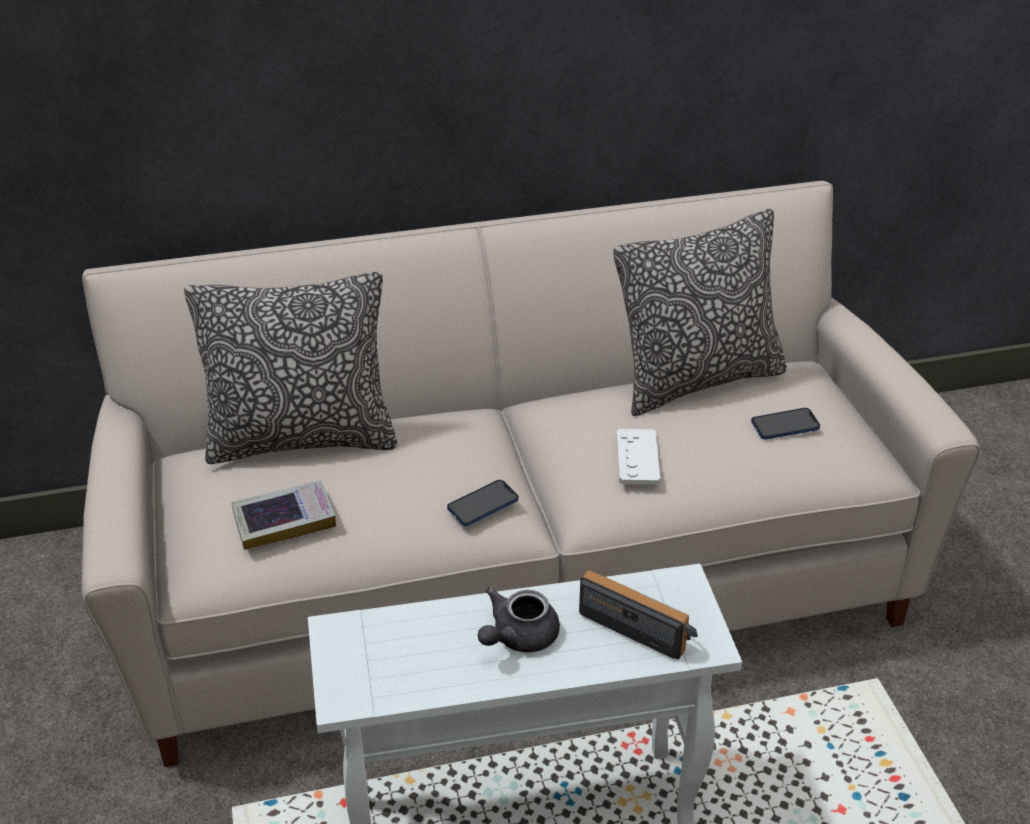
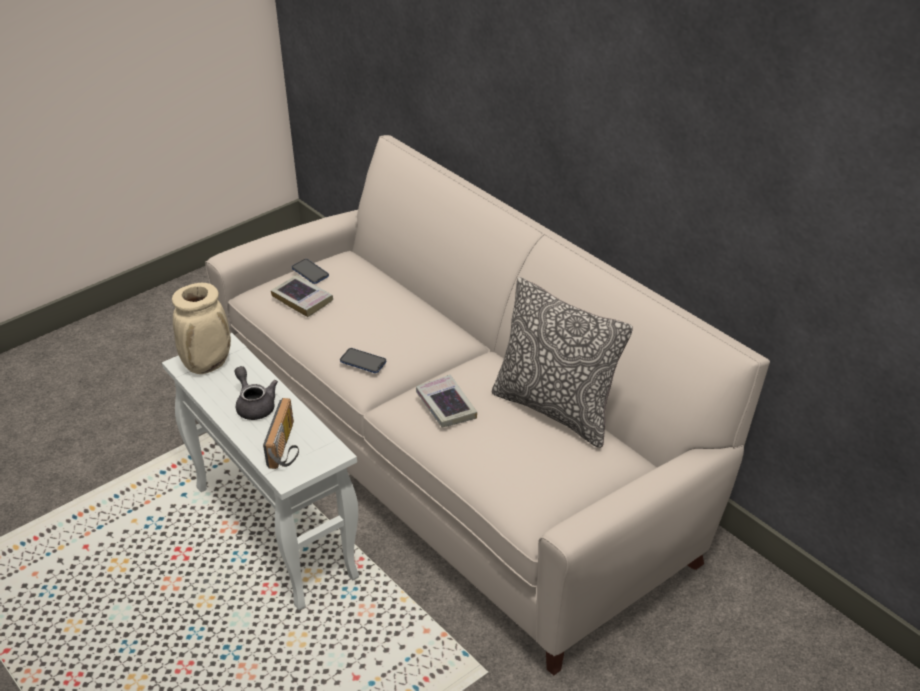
camera: 65 degrees right, 0 degrees up
pillow [184,272,397,464] -> none
grey teapot [478,587,560,652] -> grey teapot turned 45 degrees clockwise [235,366,278,420]
white game controller [616,429,660,485] -> book [416,375,477,427]
phone [751,408,820,440] -> phone moved to [292,259,329,284]
none -> beige vase [172,283,231,374]

